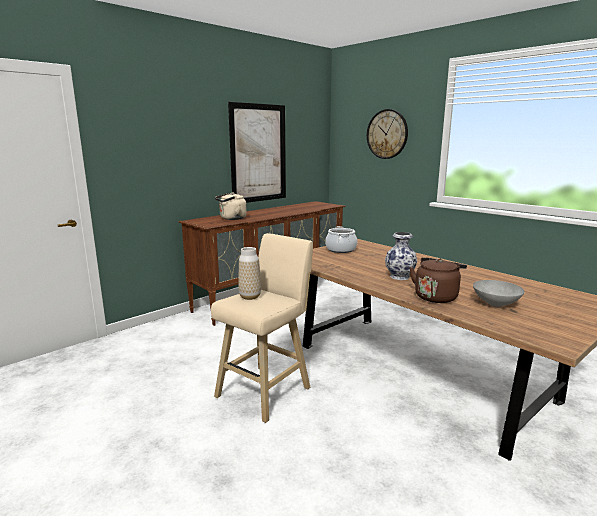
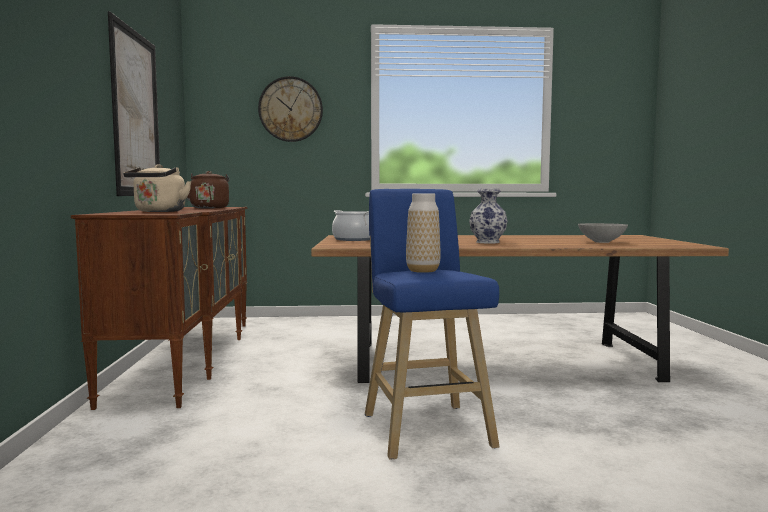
camera: 50 degrees left, 10 degrees down
beige stool [211,233,313,423] -> blue stool [365,189,500,460]
brown kettle [409,258,467,303] -> brown kettle moved to [187,171,229,208]

